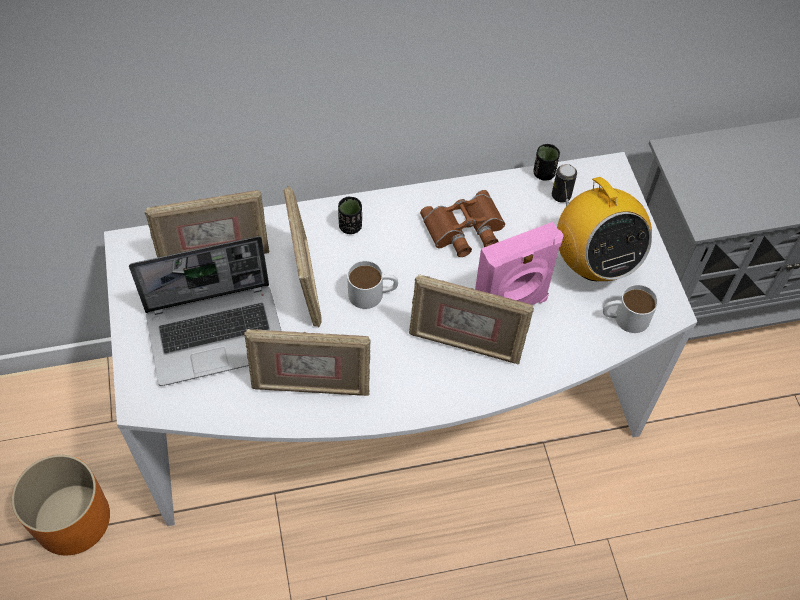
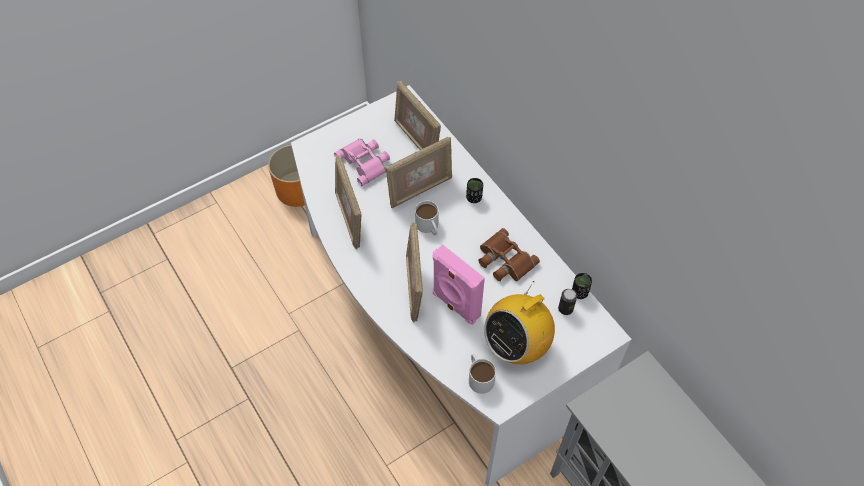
camera: 70 degrees right, 0 degrees up
laptop [129,236,281,386] -> pink binoculars [334,139,390,186]

